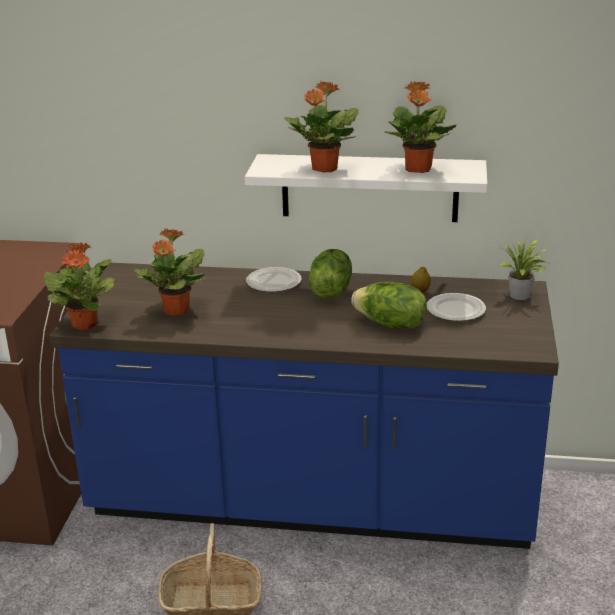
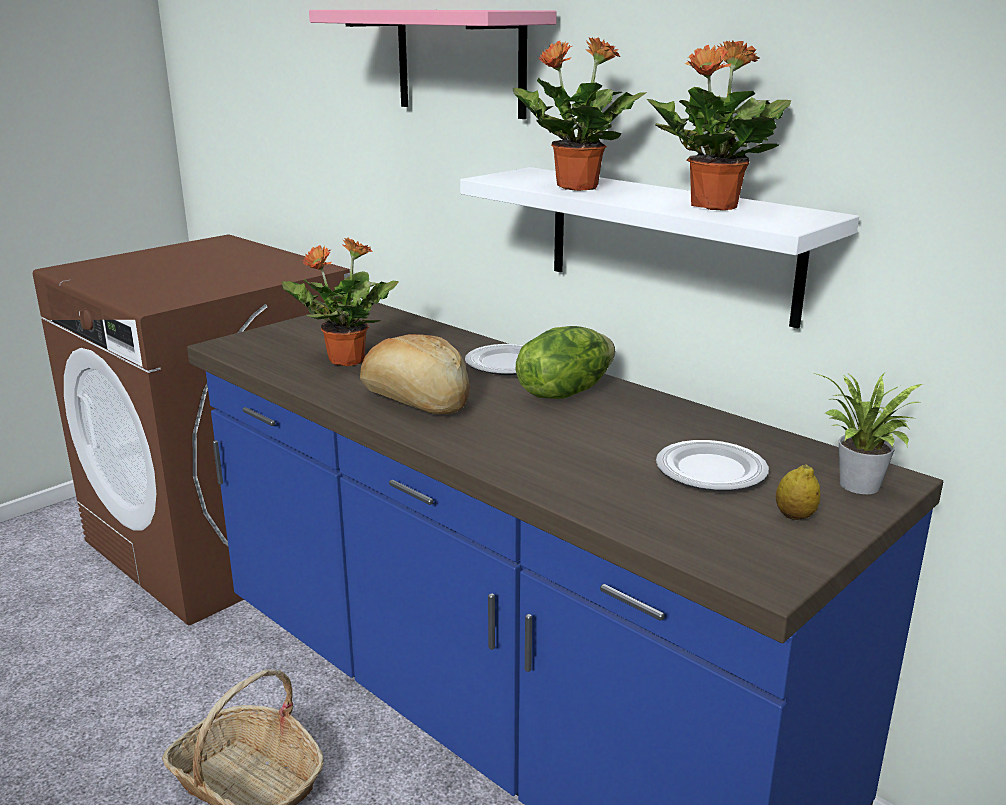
camera: 35 degrees right, 5 degrees down
potted plant [43,243,115,330] -> none
lettuce [351,282,427,329] -> none
lemon [411,266,431,293] -> lemon moved to [776,464,820,520]
none -> pink shelf [309,10,557,119]
none -> bread [360,334,470,414]

